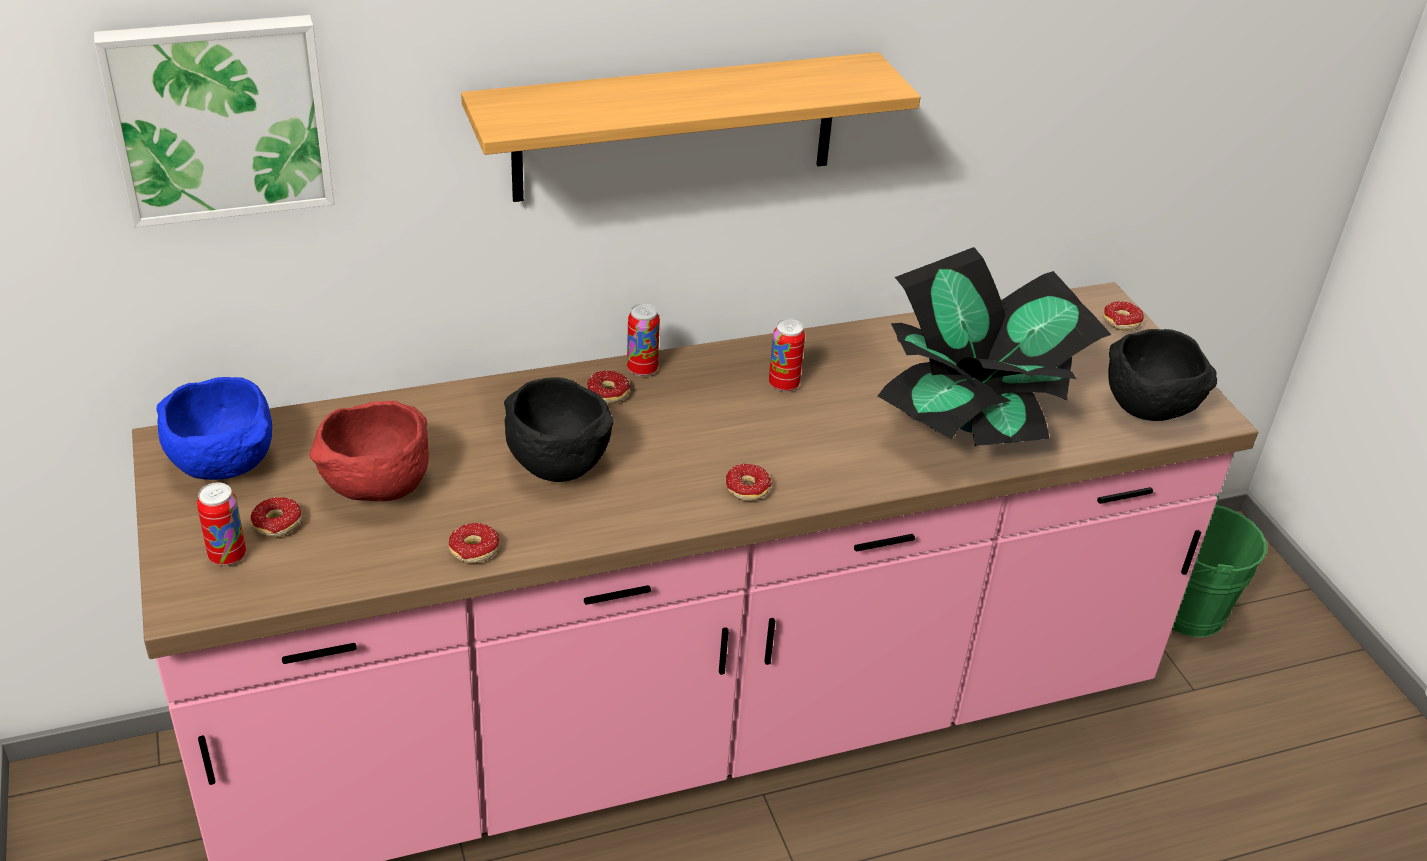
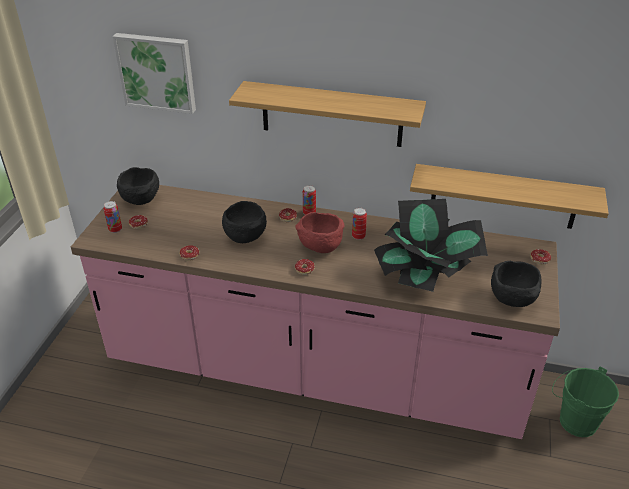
camera: 35 degrees right, 0 degrees up
blue bowl [157,377,272,480] -> black bowl [117,167,159,205]
red bowl [309,401,429,501] -> red bowl moved to [295,212,345,253]
none -> shelf [410,164,609,229]

